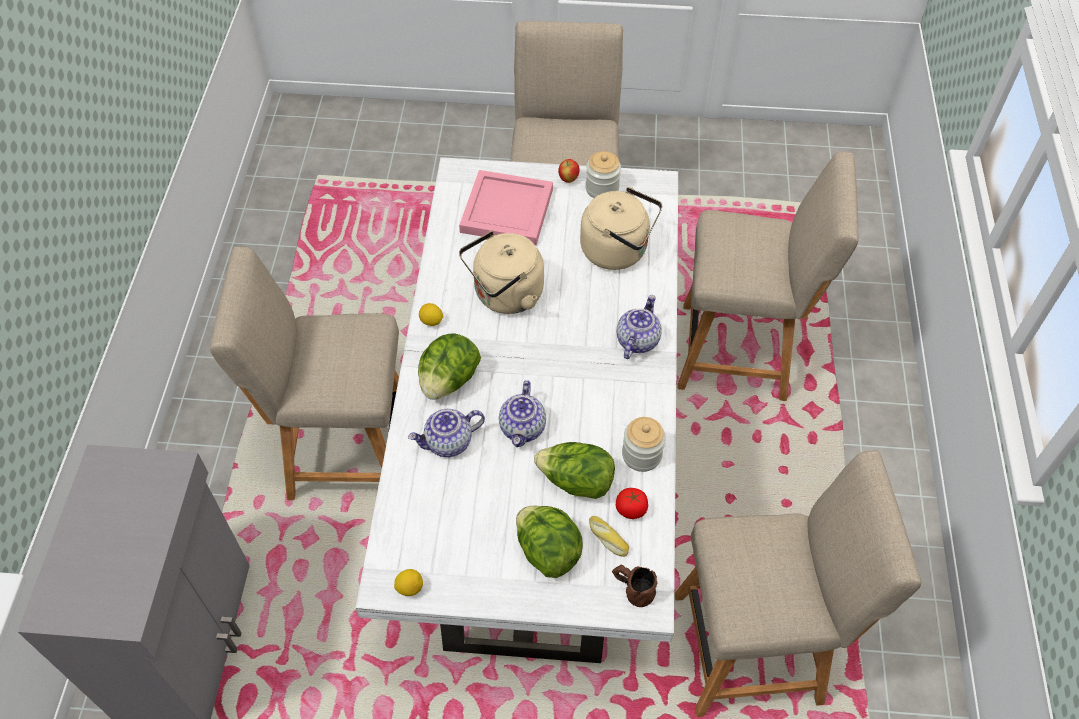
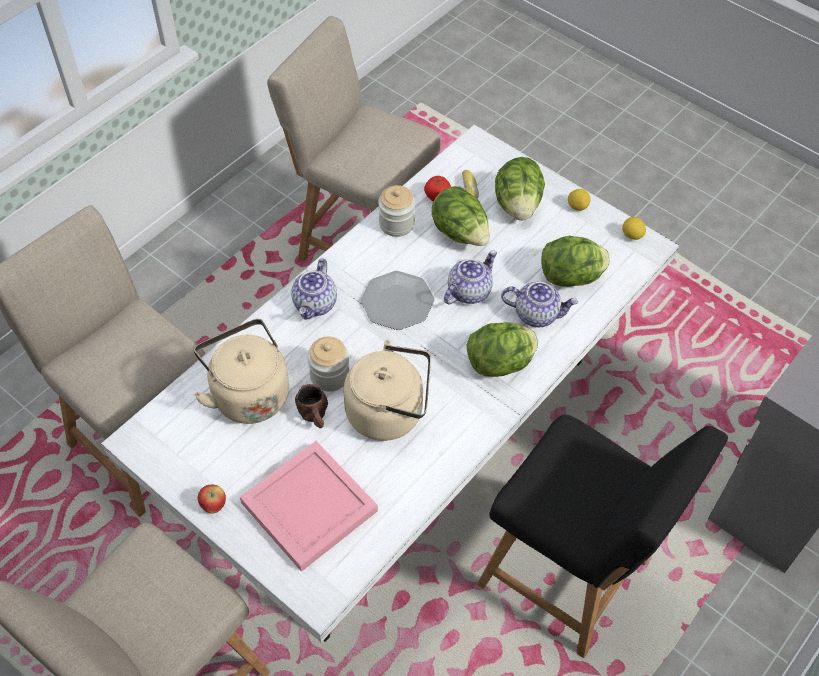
camera: 145 degrees left, 0 degrees up
beige chair [210,246,399,500] -> black chair [477,415,728,658]
lemon [419,303,443,326] -> lemon moved to [568,189,591,211]
jar [585,151,621,198] -> jar moved to [307,337,350,392]
brown mug [612,565,658,607] -> brown mug moved to [295,384,328,428]
teapot [617,295,662,359] -> teapot turned 45 degrees counterclockwise [291,258,337,320]
none -> plate [361,271,434,330]
none -> lettuce [541,236,610,287]

